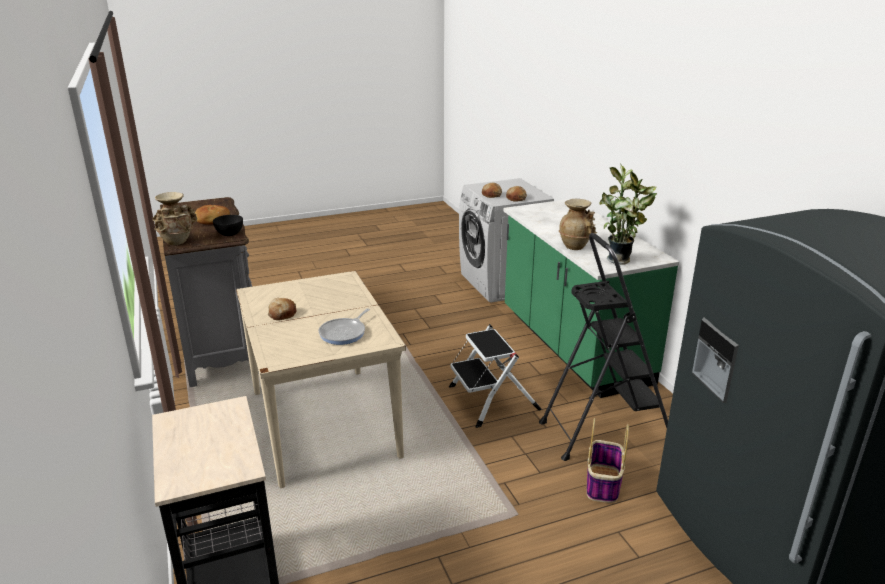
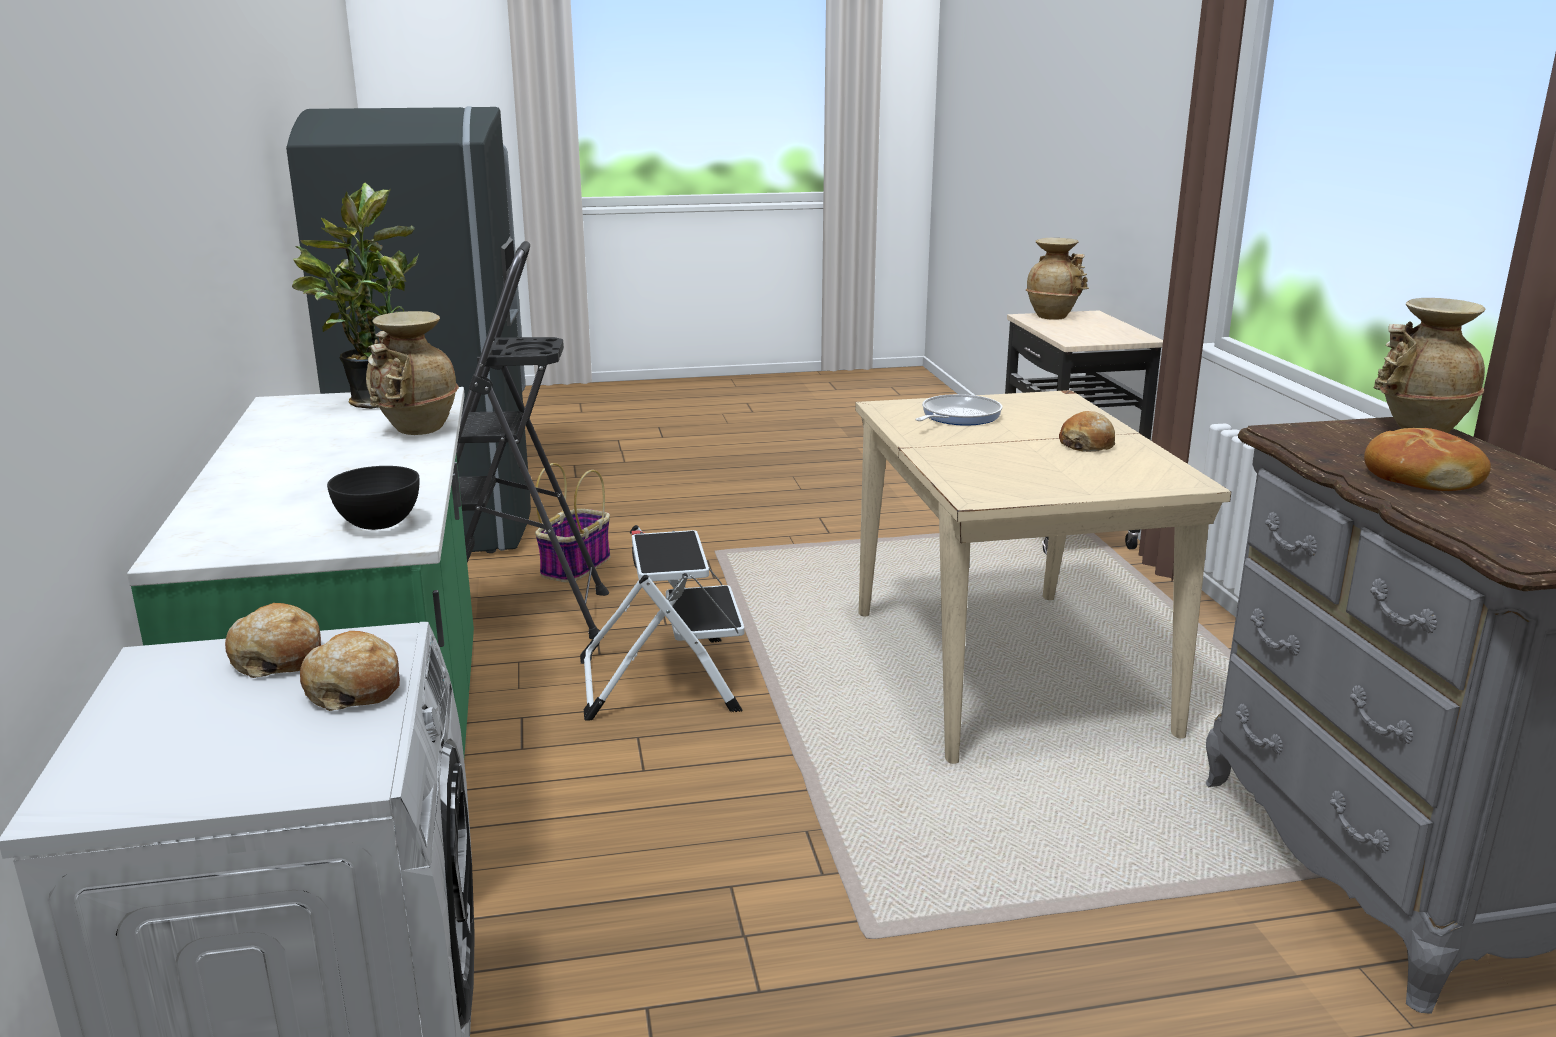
camera: 170 degrees left, 5 degrees down
black bowl [213,215,243,236] -> black bowl moved to [327,466,419,530]
none -> beige vase [1026,238,1089,320]

